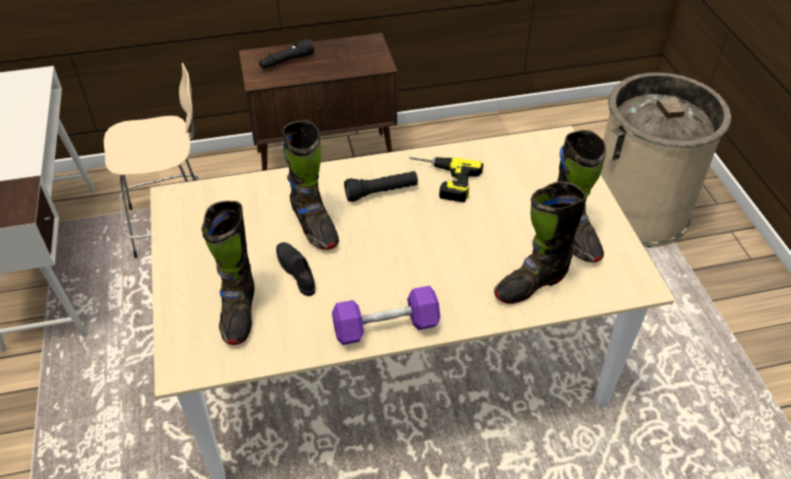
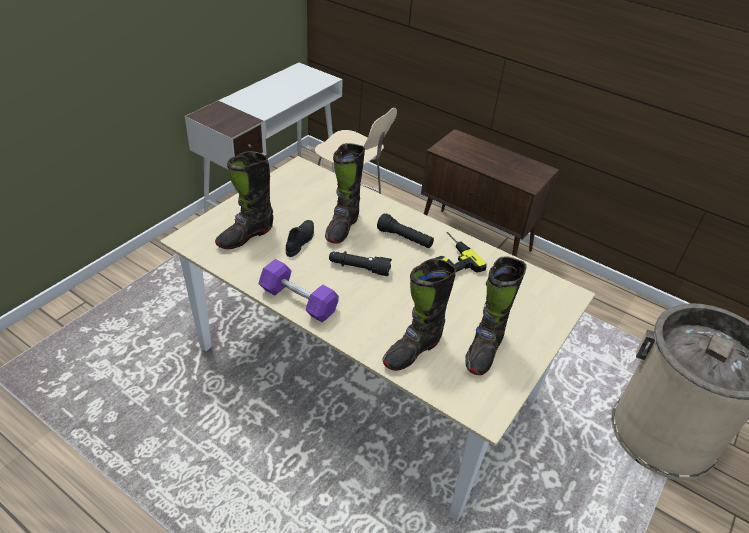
camera: 45 degrees right, 5 degrees down
black flashlight [259,38,314,69] -> black flashlight moved to [329,251,392,276]
black boot [494,181,586,304] -> black boot turned 60 degrees counterclockwise [382,258,456,371]

